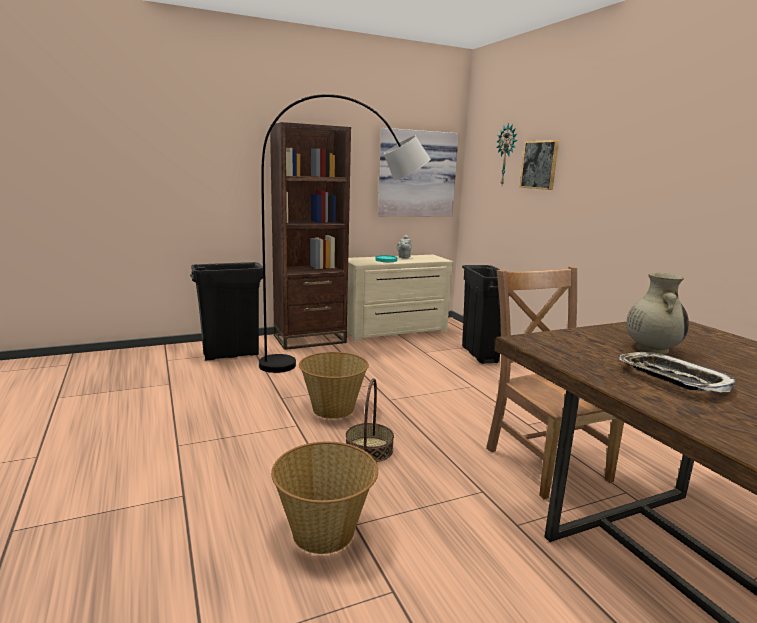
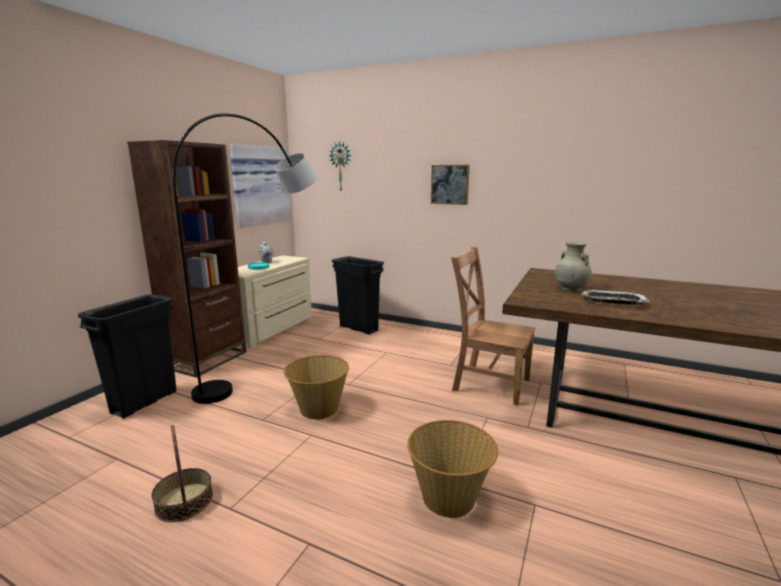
camera: 40 degrees left, 0 degrees up
basket [346,378,394,462] -> basket moved to [151,425,213,522]
picture [520,140,559,190] -> picture moved to [431,165,470,205]

